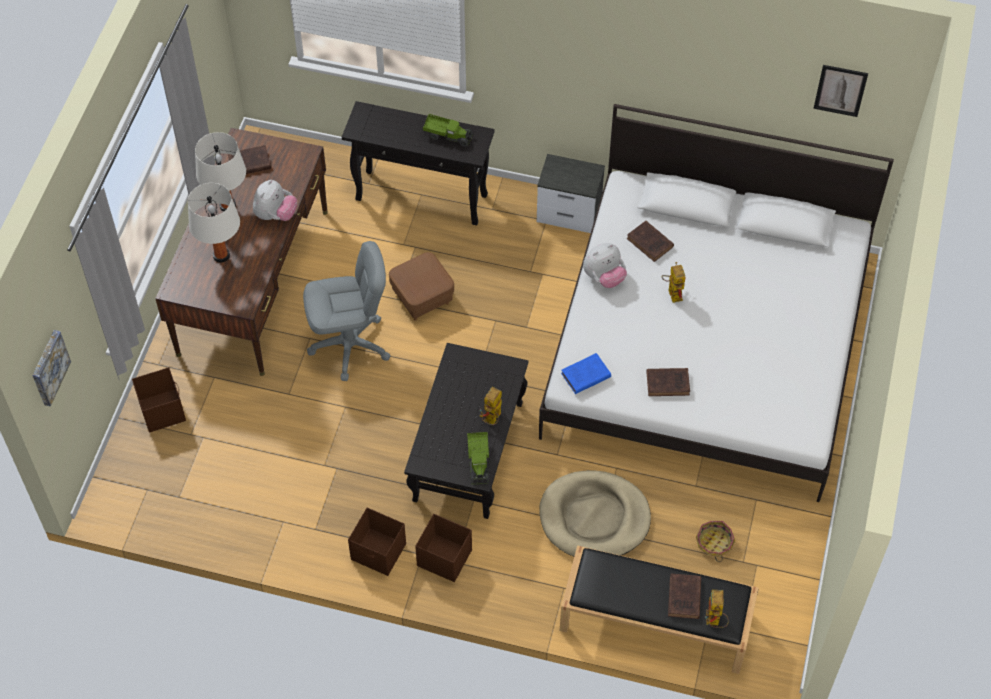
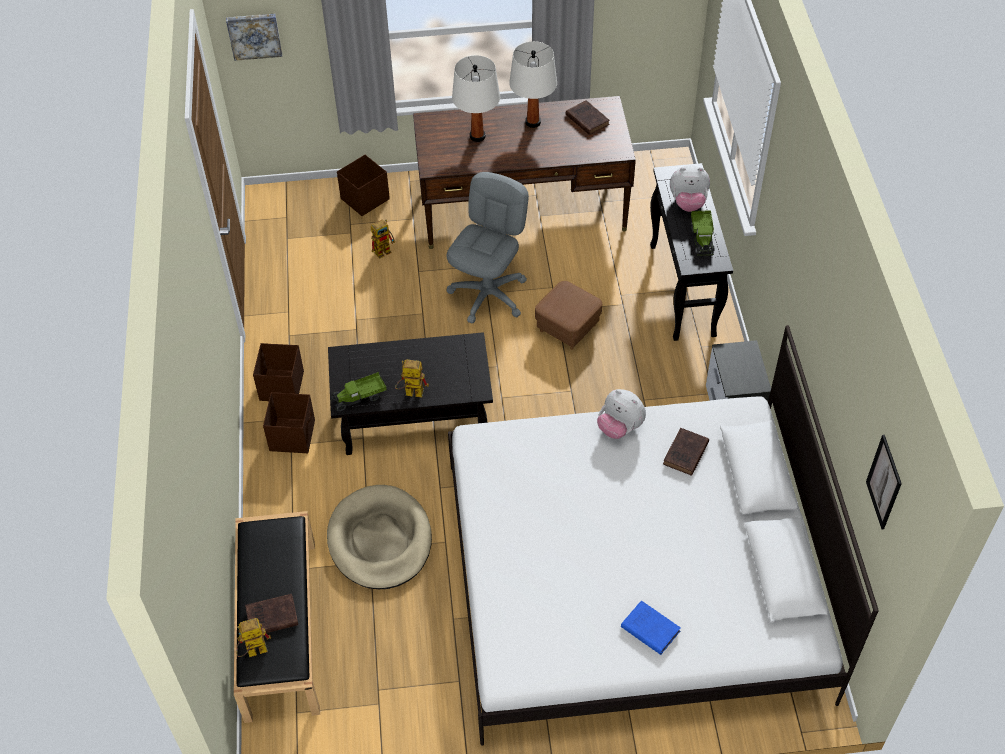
camera: 70 degrees right, 5 degrees down
plush toy [253,180,297,221] -> plush toy moved to [670,165,710,212]
grey office chair [303,241,391,381] -> grey office chair turned 120 degrees counterclockwise [446,172,529,323]
blue book [561,353,611,394] -> blue book moved to [621,600,681,655]
brown book [646,368,690,396] -> none
toy robot [661,262,685,303] -> toy robot moved to [371,219,395,259]
basket [696,521,735,562] -> none

